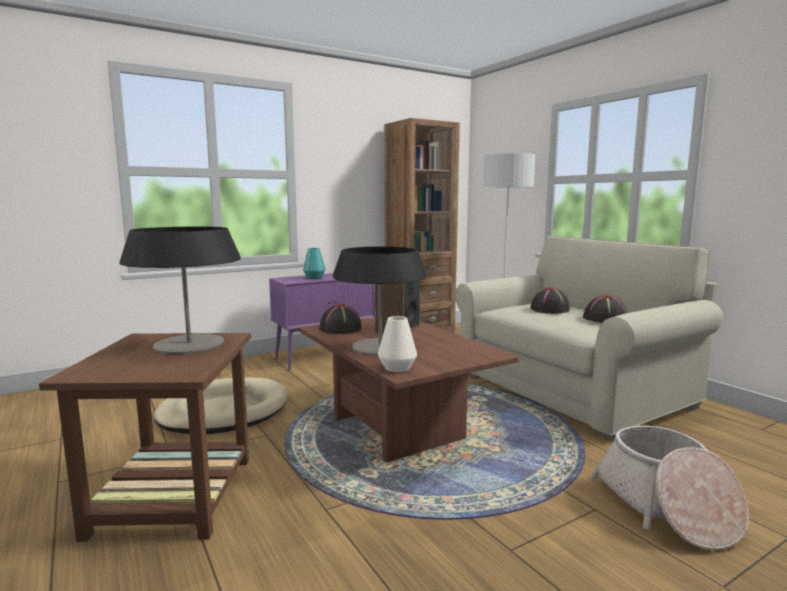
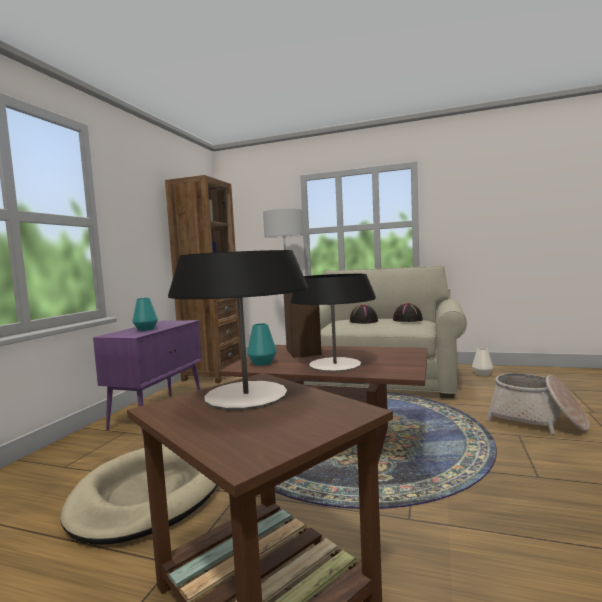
camera: 40 degrees left, 5 degrees down
black hat [319,304,362,334] -> turquoise vase [247,323,277,366]
white vase [378,316,417,372] -> white vase moved to [472,348,493,376]

